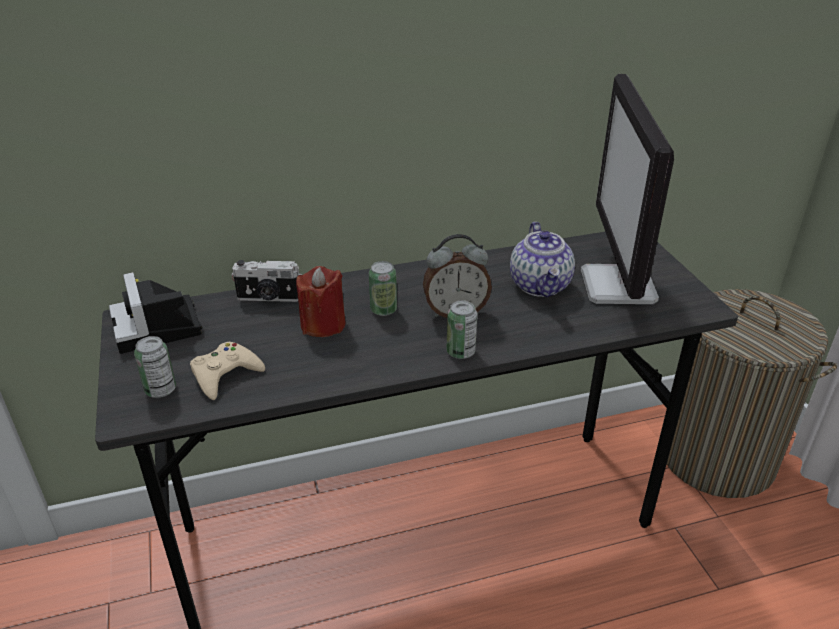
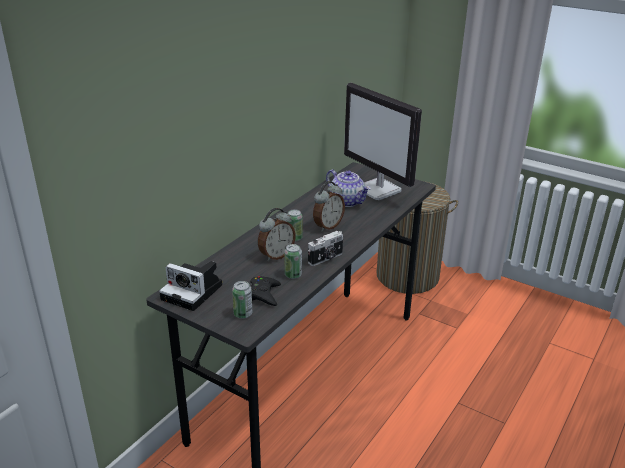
camera: 40 degrees left, 5 degrees down
beige game controller [190,342,265,400] -> black game controller [250,276,281,306]
camera [232,260,302,302] -> camera moved to [308,231,343,266]
red candle [296,266,346,337] -> alarm clock [258,208,296,262]
can [446,301,477,359] -> can moved to [285,244,302,279]

